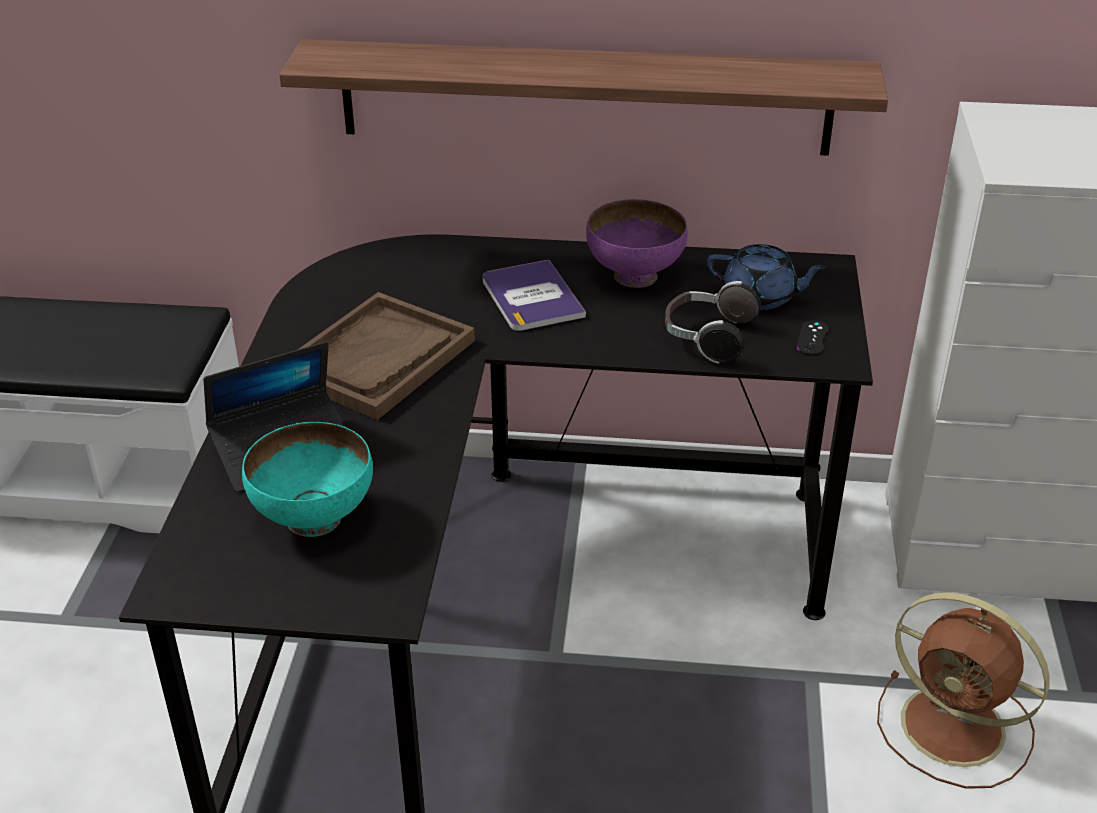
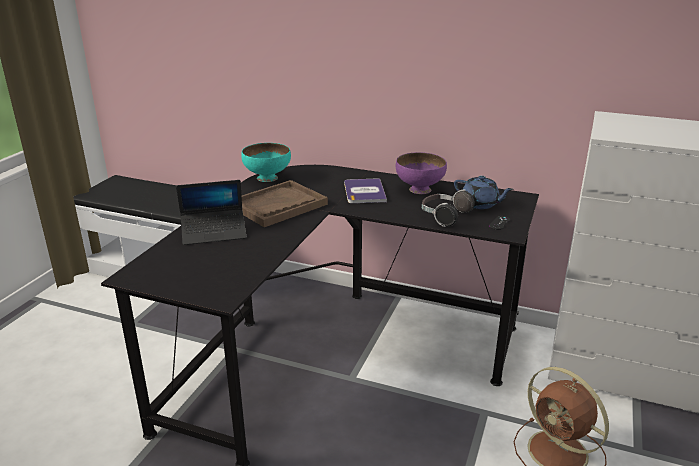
camera: 15 degrees right, 10 degrees down
turquoise bowl [242,422,373,537] -> turquoise bowl moved to [241,143,291,182]
shelf [279,39,888,156] -> none

